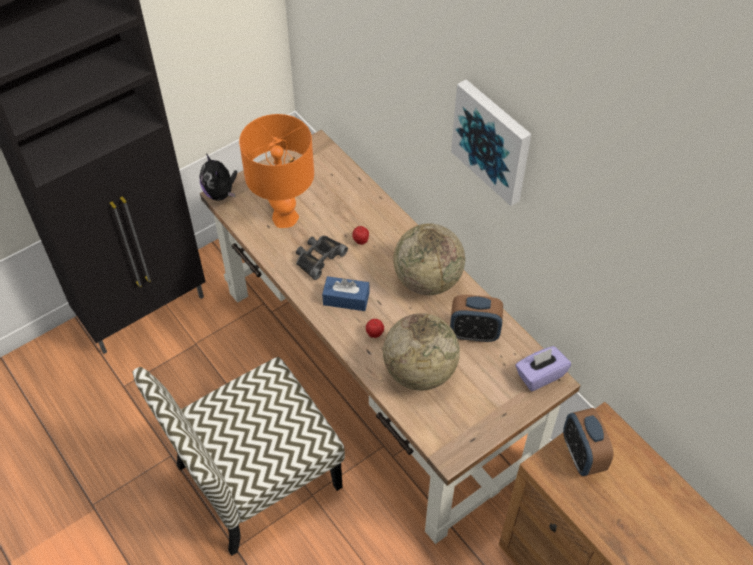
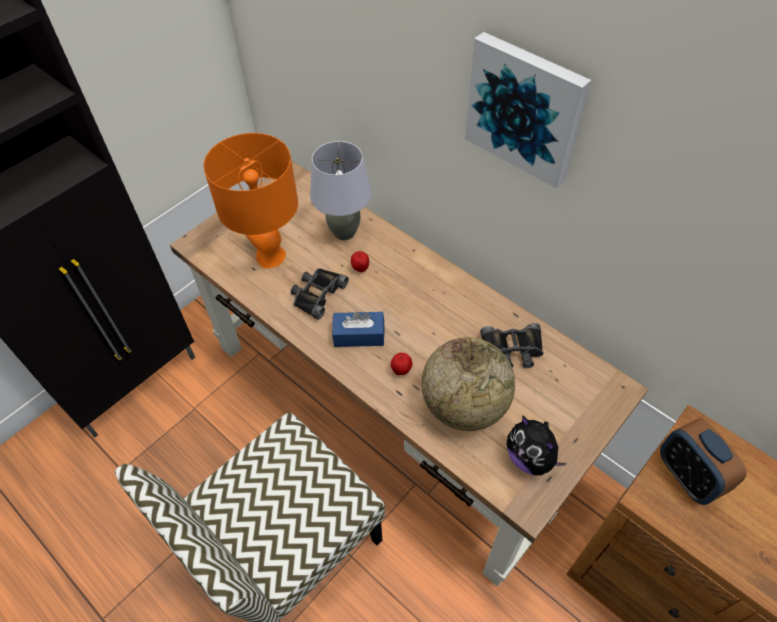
camera: 10 degrees left, 0 degrees up
plush toy [200,153,237,201] -> plush toy moved to [507,416,567,475]
globe [393,223,465,295] -> none
alarm clock [450,295,503,342] -> black binoculars [480,323,543,368]
purple tissue box [515,346,571,391] -> none
none -> grey table lamp [310,141,372,240]

